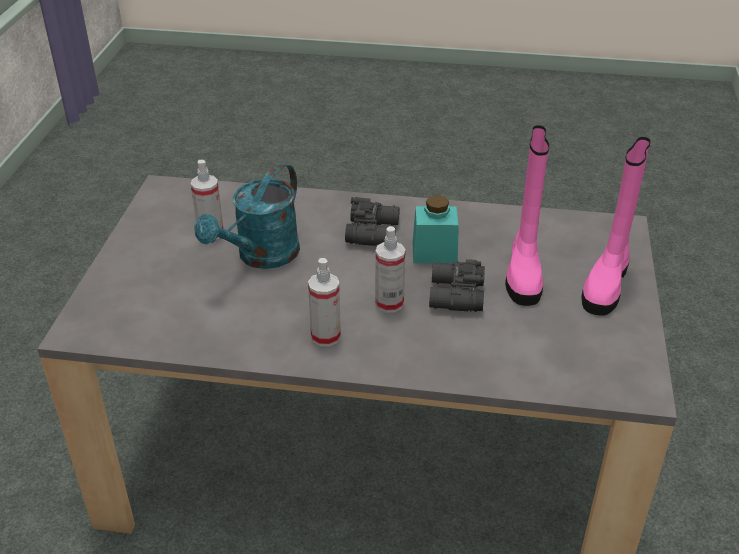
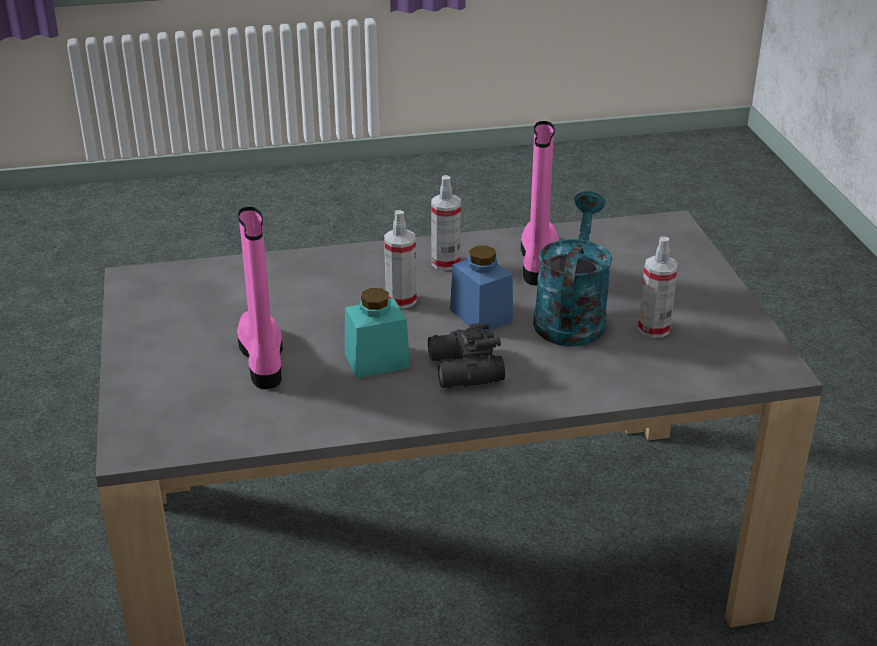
camera: 160 degrees right, 5 degrees down
black binoculars [429,259,485,312] -> none
pink boot [581,137,651,316] -> pink boot moved to [521,121,559,285]
none -> blue jar [450,245,513,330]

